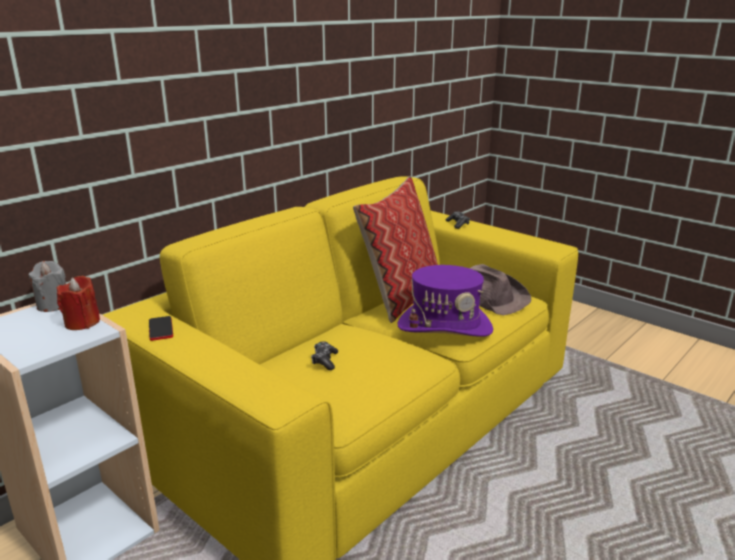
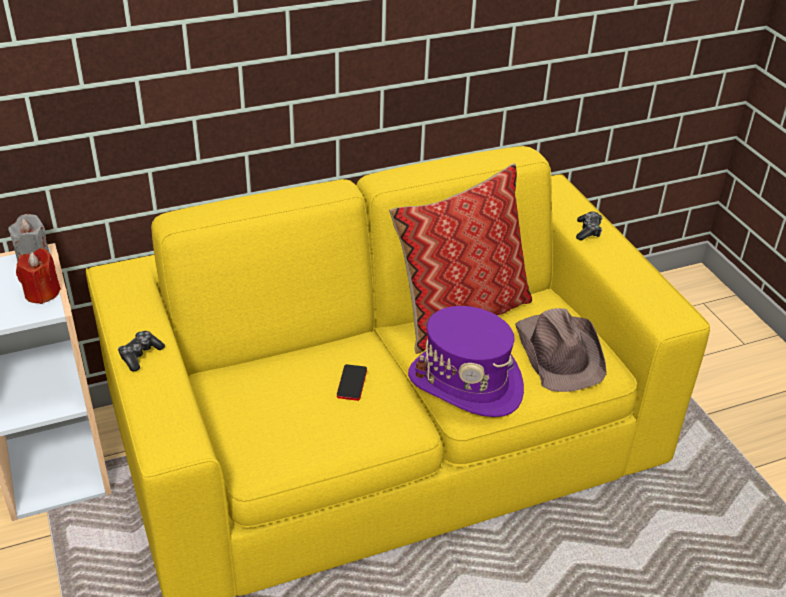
camera: 25 degrees right, 15 degrees up
phone [149,316,173,341] -> phone moved to [337,364,367,401]
game controller [311,341,338,370] -> game controller moved to [118,331,165,372]

